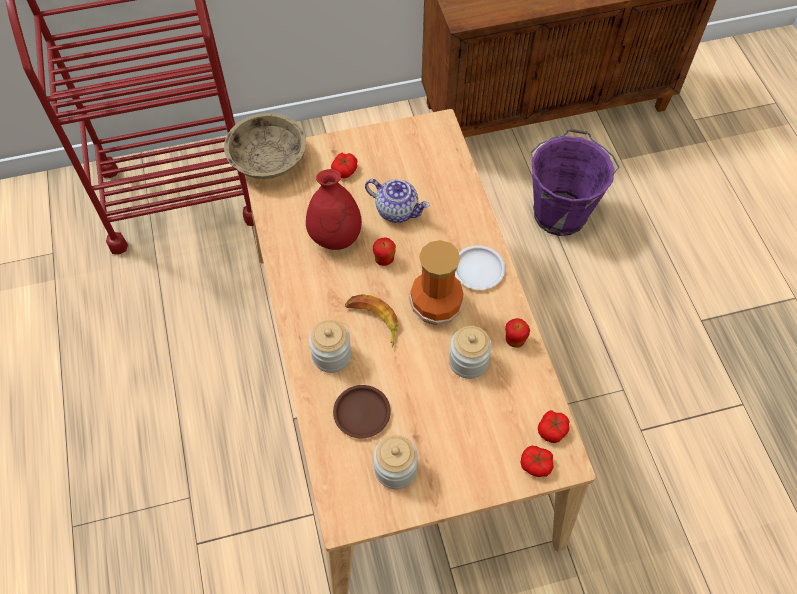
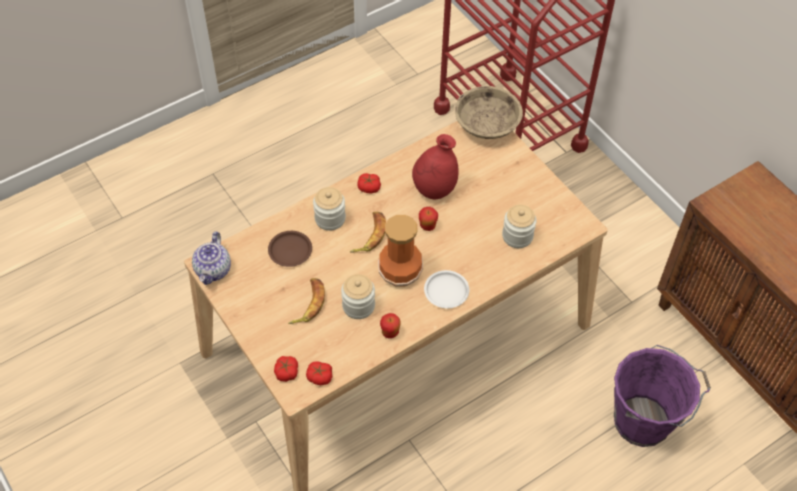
camera: 70 degrees right, 5 degrees down
tomato [331,153,357,178] -> tomato moved to [358,173,381,194]
teapot [365,179,430,223] -> teapot moved to [192,232,231,285]
jar [373,435,418,489] -> jar moved to [502,205,537,248]
none -> banana [288,278,325,324]

